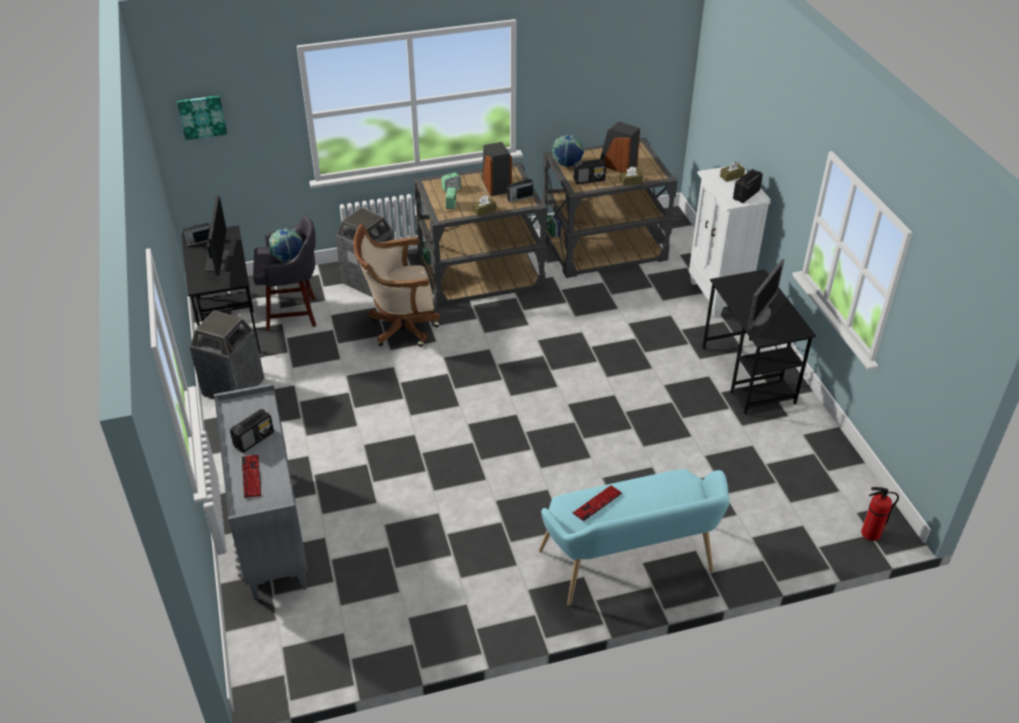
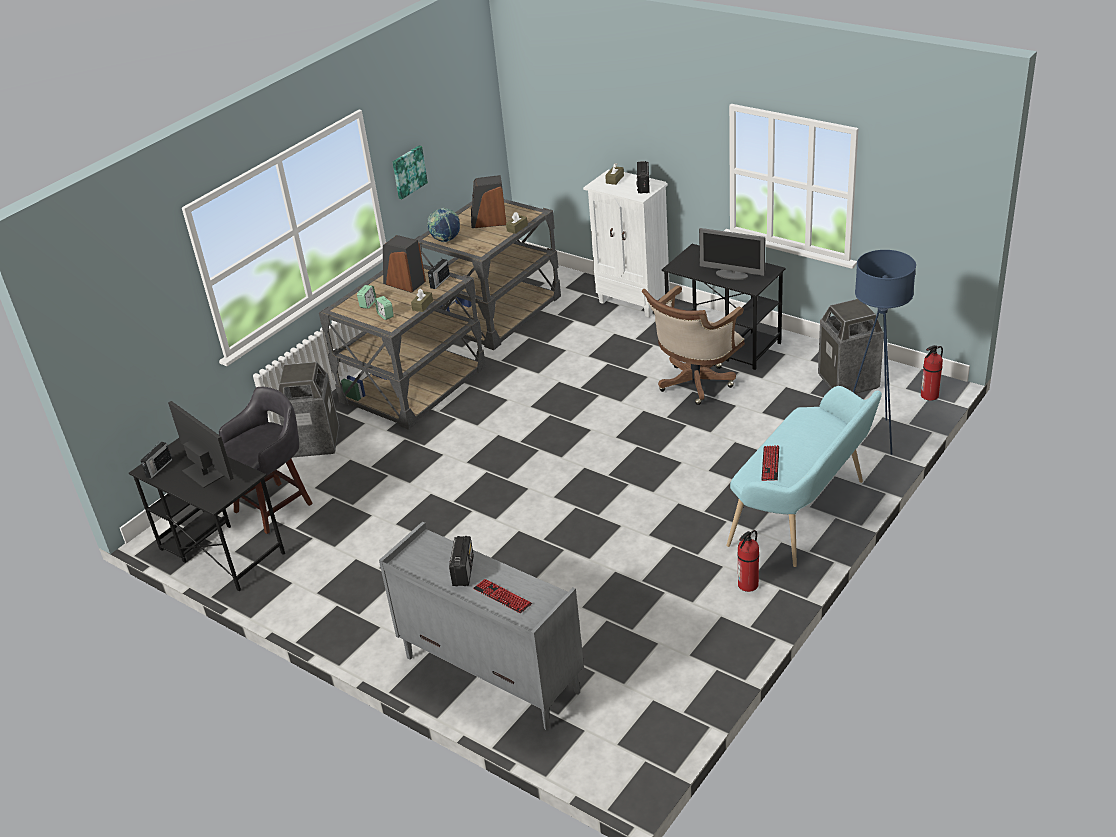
camera: 35 degrees left, 5 degrees down
picture [177,95,227,140] -> picture moved to [392,146,428,199]
trash can [189,310,264,399] -> trash can moved to [818,299,884,394]
globe [268,229,303,263] -> none
office chair [353,224,440,347] -> office chair moved to [642,285,745,405]
radio [574,159,606,184] -> none
monitor [747,259,784,331] -> monitor turned 120 degrees clockwise [699,228,765,280]
none -> fire extinguisher [737,530,759,592]
none -> blue floor lamp [853,250,916,455]

